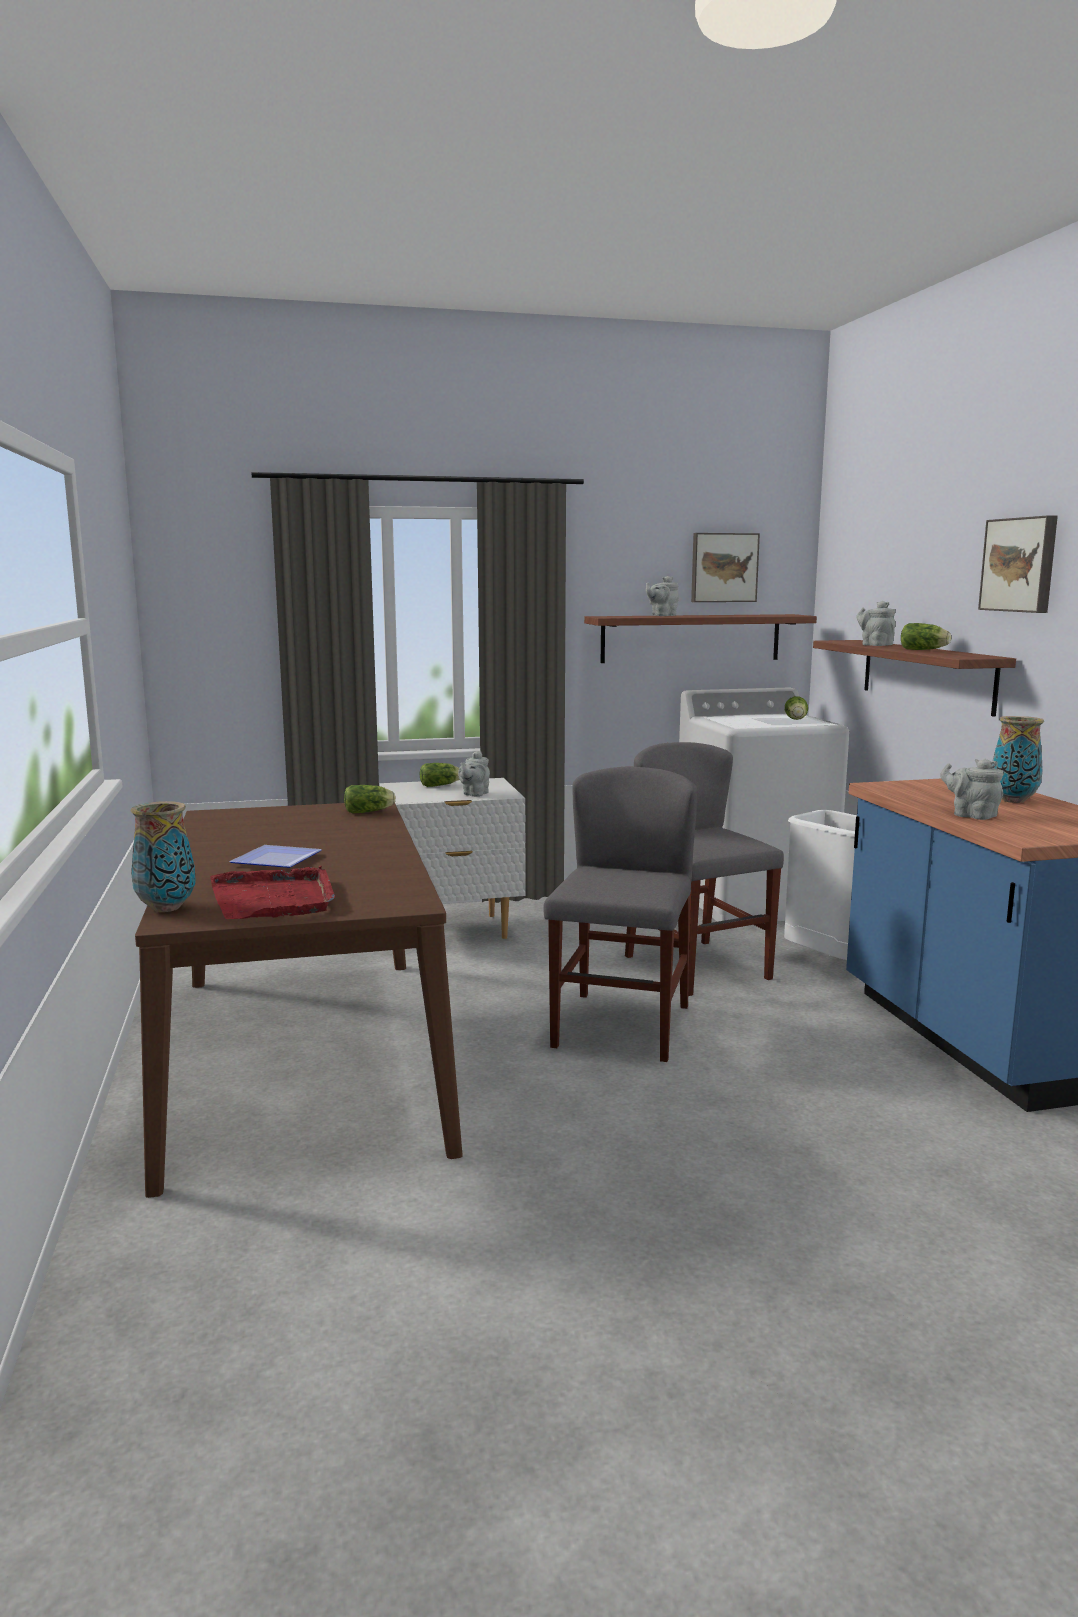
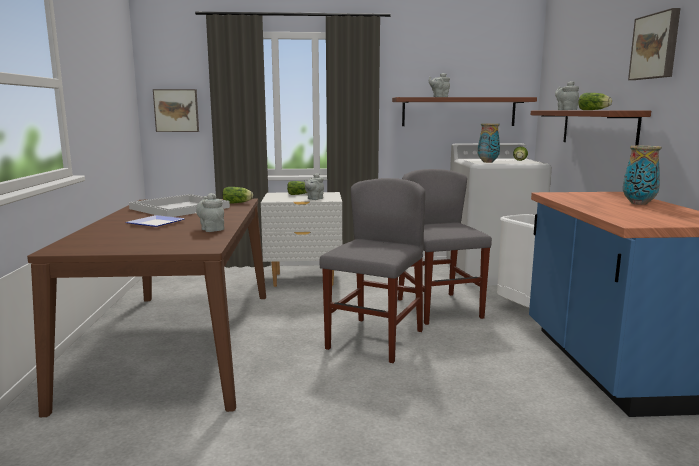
camera: 10 degrees right, 0 degrees up
vase [131,801,196,912] -> vase moved to [478,123,500,163]
red tray [210,866,335,919] -> none
picture [691,533,760,602] -> picture moved to [153,89,199,132]
grey teapot [940,759,1003,820] -> grey teapot moved to [196,193,224,232]
none -> white tray [129,194,230,217]

